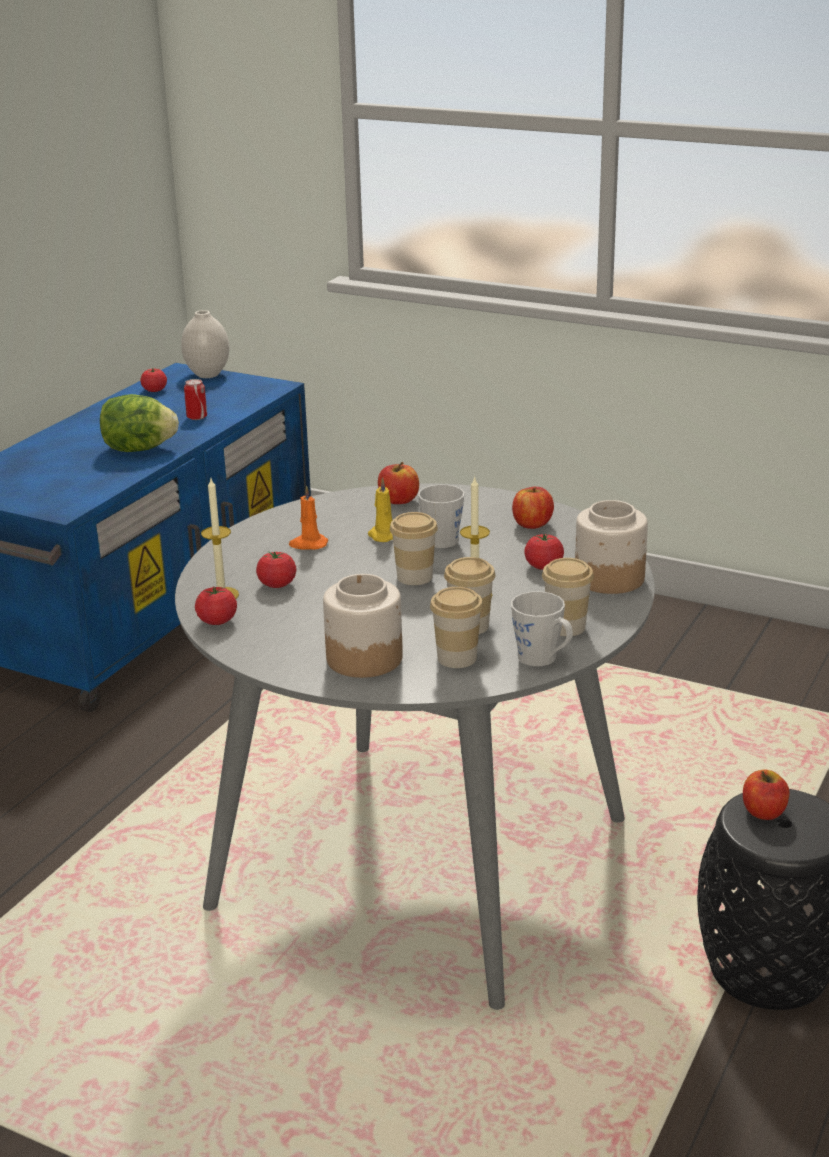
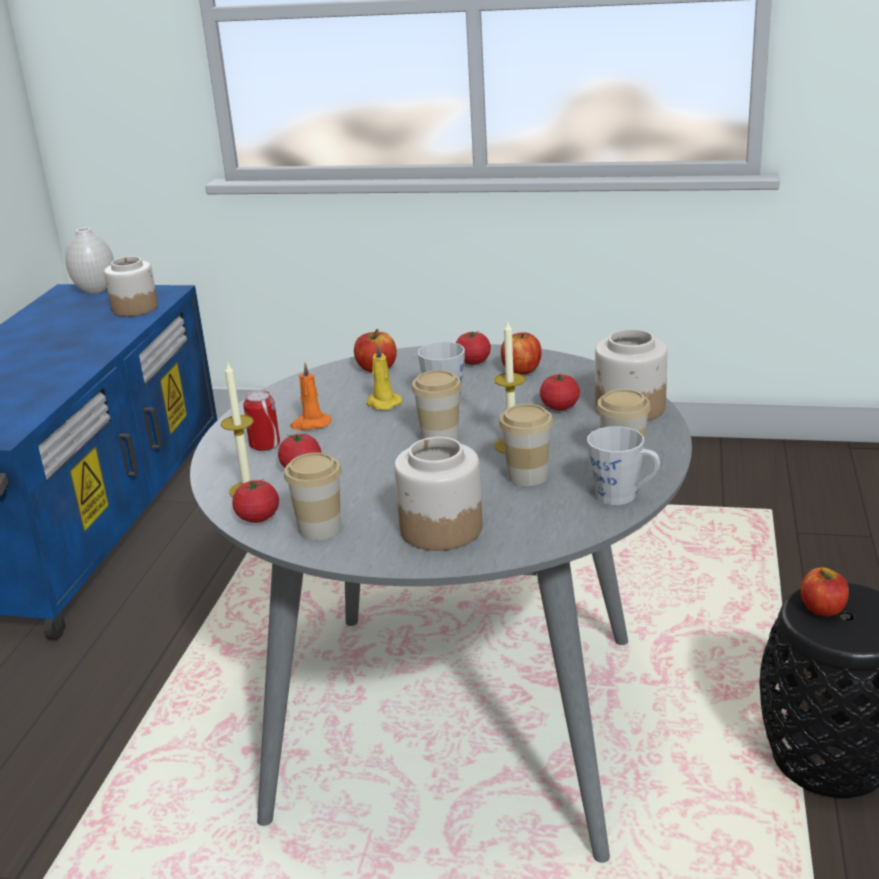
camera: 15 degrees left, 0 degrees up
lettuce [100,394,179,452] -> none
tomato [140,368,167,392] -> tomato moved to [456,331,491,364]
can [184,379,207,420] -> can moved to [243,390,280,451]
cup [430,587,483,668] -> cup moved to [284,452,342,540]
none -> jar [104,256,158,317]

